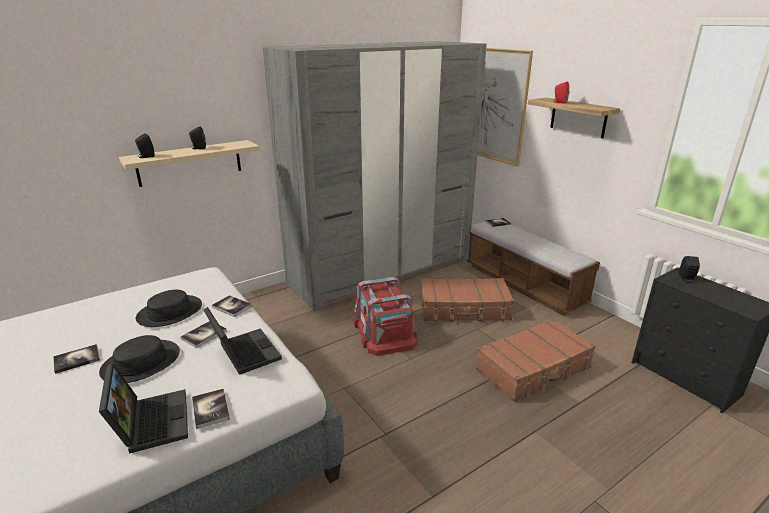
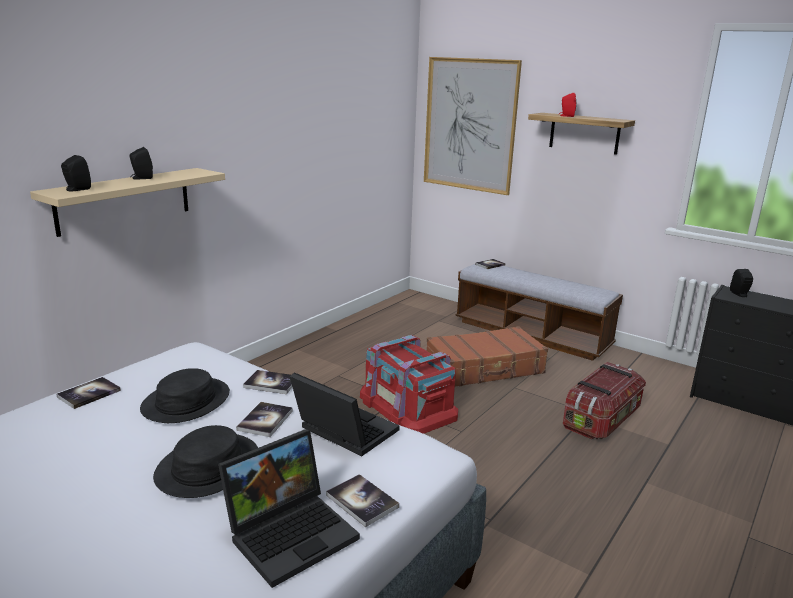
camera: 20 degrees left, 5 degrees down
book [53,344,100,374] -> book moved to [57,377,121,409]
laptop [99,363,188,454] -> laptop turned 90 degrees clockwise [218,429,360,588]
grey wardrobe [263,41,487,311] -> none
brown suitcase [476,319,596,402] -> storage box [563,362,646,439]

